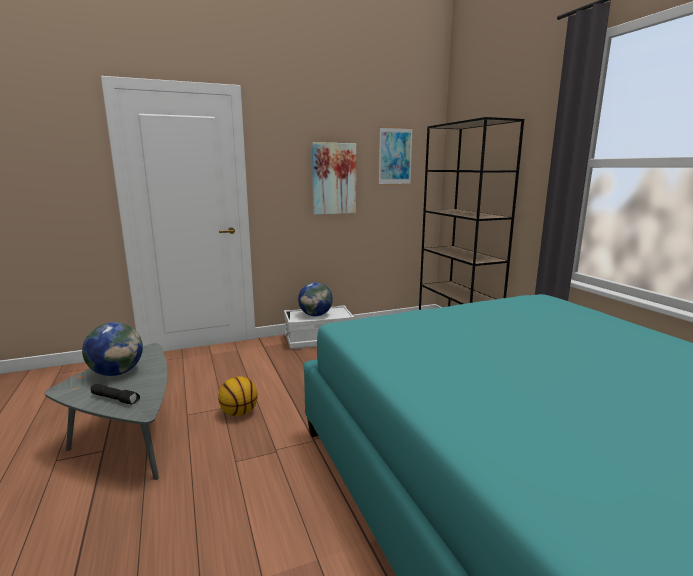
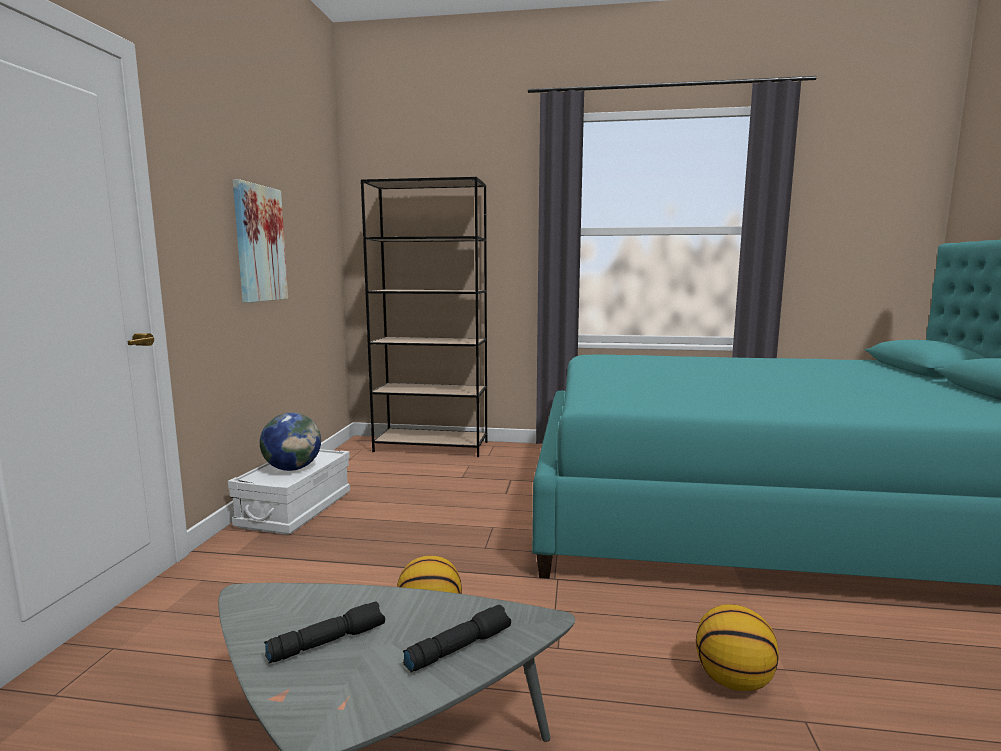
camera: 60 degrees left, 5 degrees down
globe [82,322,143,376] -> black flashlight [264,601,385,663]
picture [379,127,413,185] -> none
none -> basketball [696,604,779,691]

